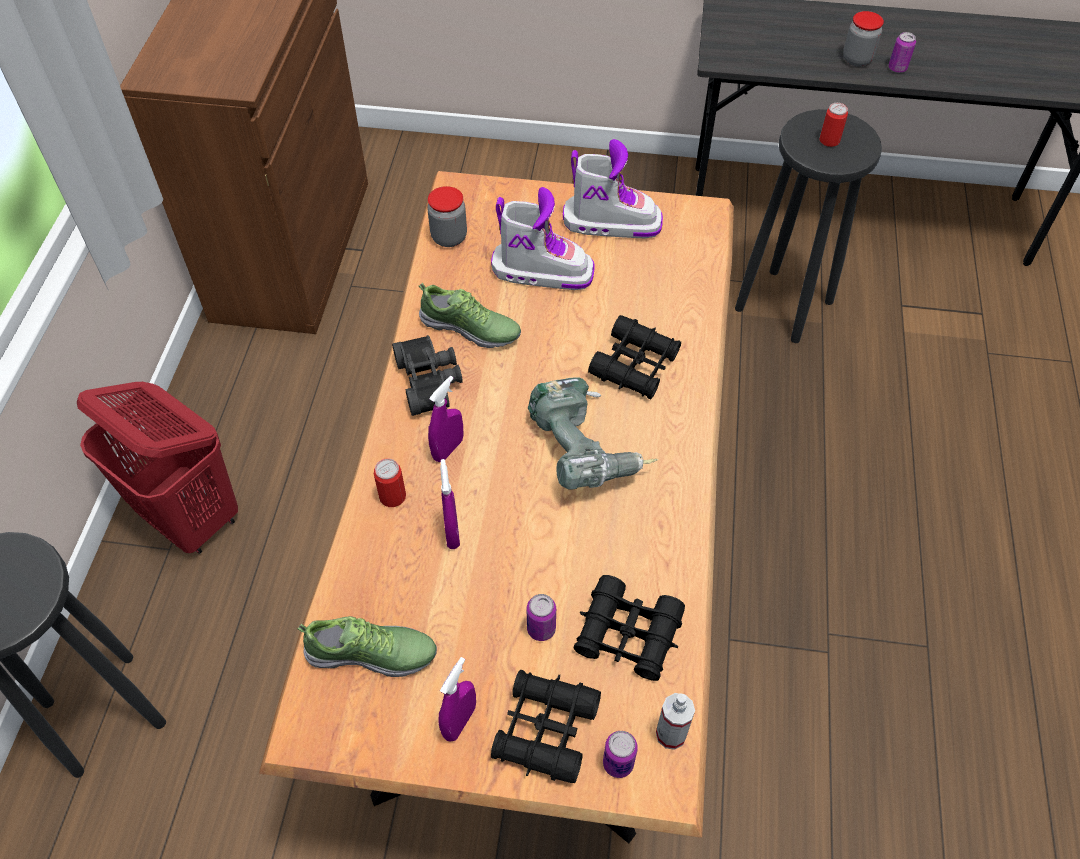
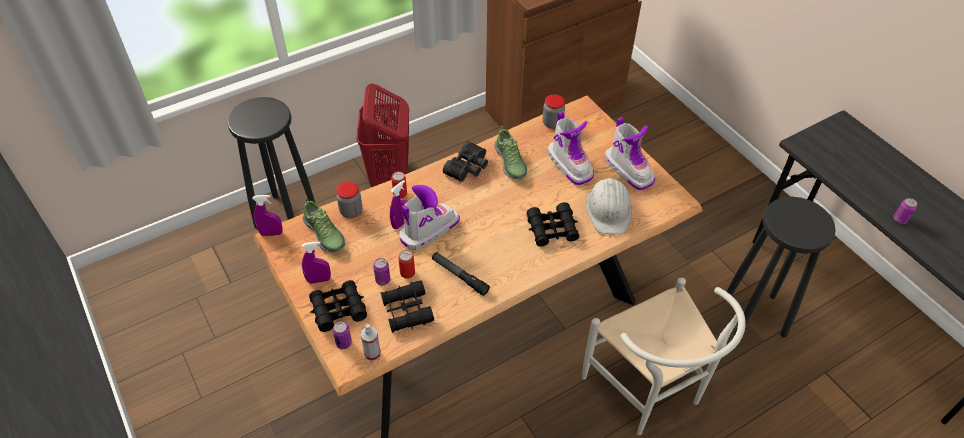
camera: 50 degrees right, 5 degrees down
purple spray bottle [428,376,463,462] -> purple spray bottle moved to [253,195,283,236]
power drill [528,377,658,490] -> none
can [819,103,848,147] -> can moved to [398,250,415,279]
jar [843,11,884,67] -> jar moved to [336,182,362,218]
none -> boot [399,185,460,250]
none -> flashlight [432,252,490,296]
none -> white chair [582,277,746,435]
none -> white hard hat [586,178,632,234]

